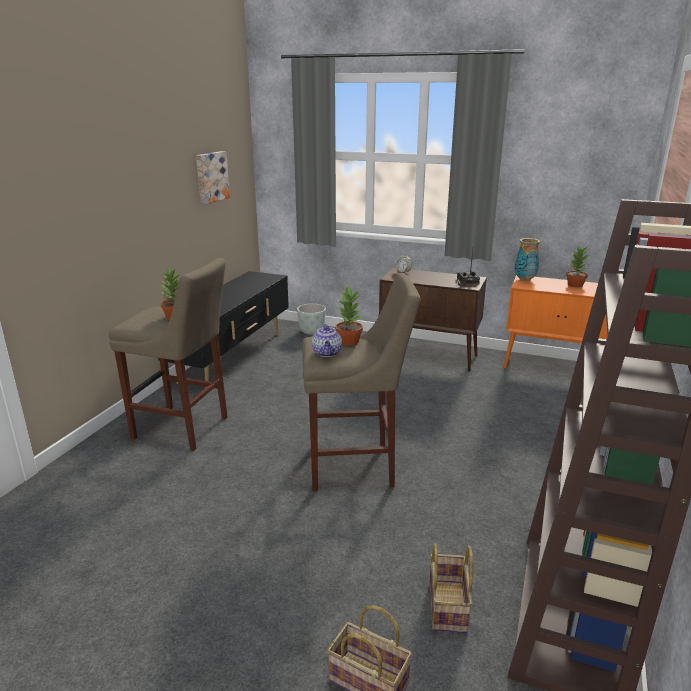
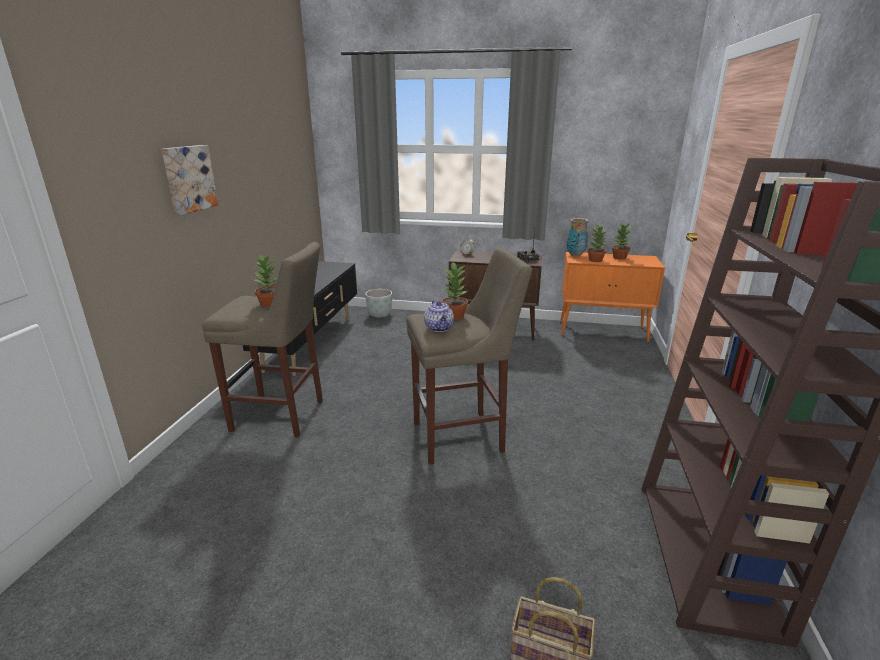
camera: 10 degrees left, 0 degrees up
picture [196,151,230,205] -> picture moved to [162,145,218,215]
basket [430,544,473,633] -> none
none -> potted plant [587,224,606,262]

